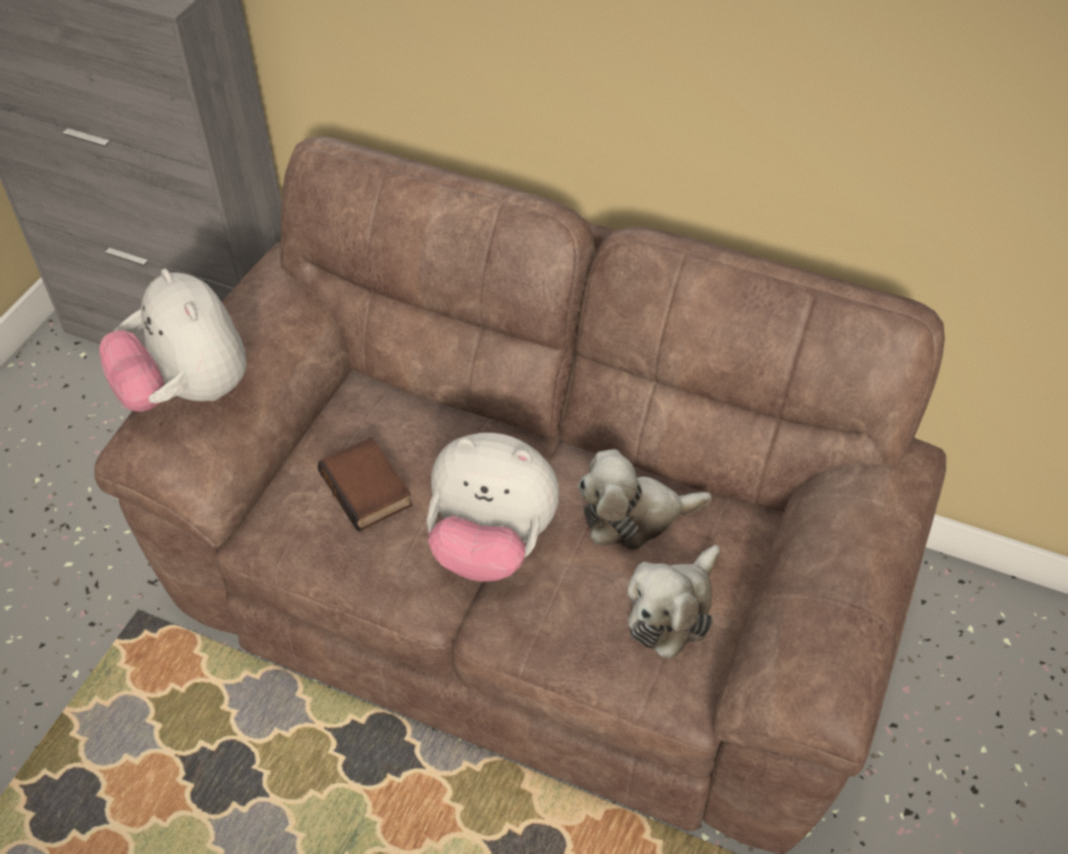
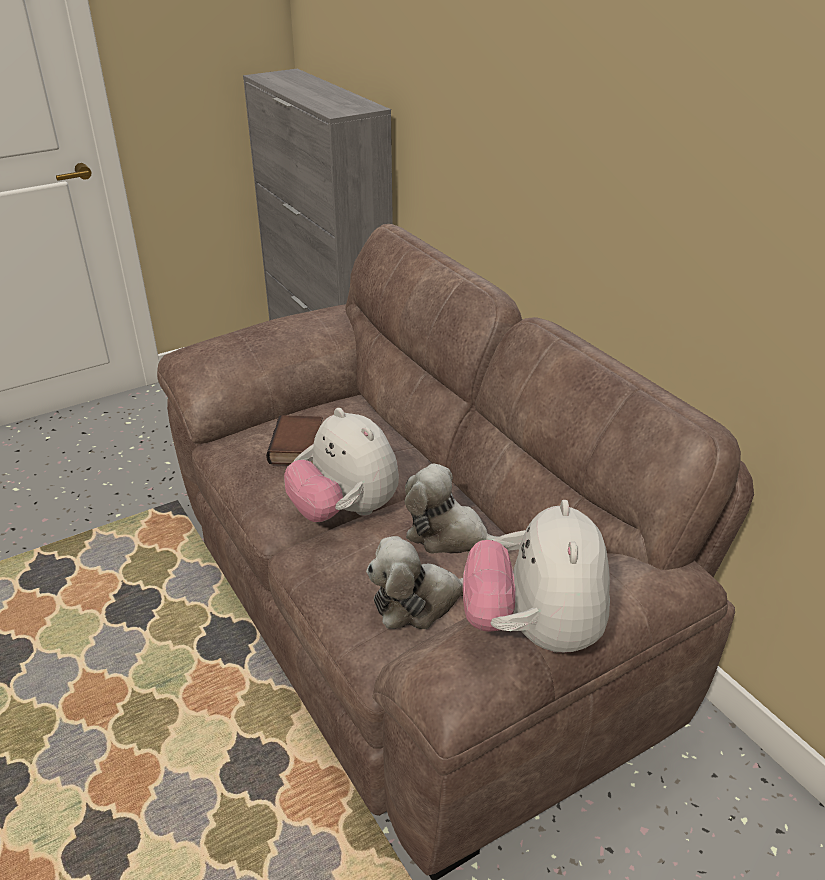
camera: 35 degrees right, 15 degrees down
plush toy [99,269,246,412] -> plush toy moved to [463,500,610,653]

